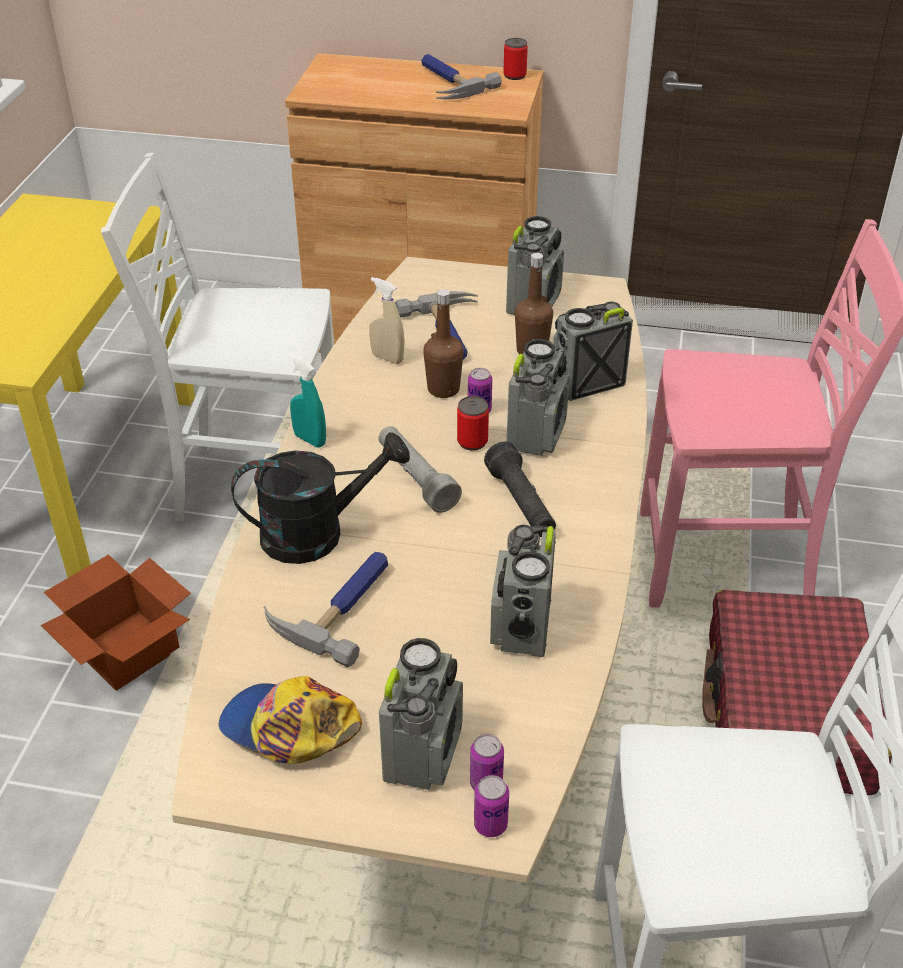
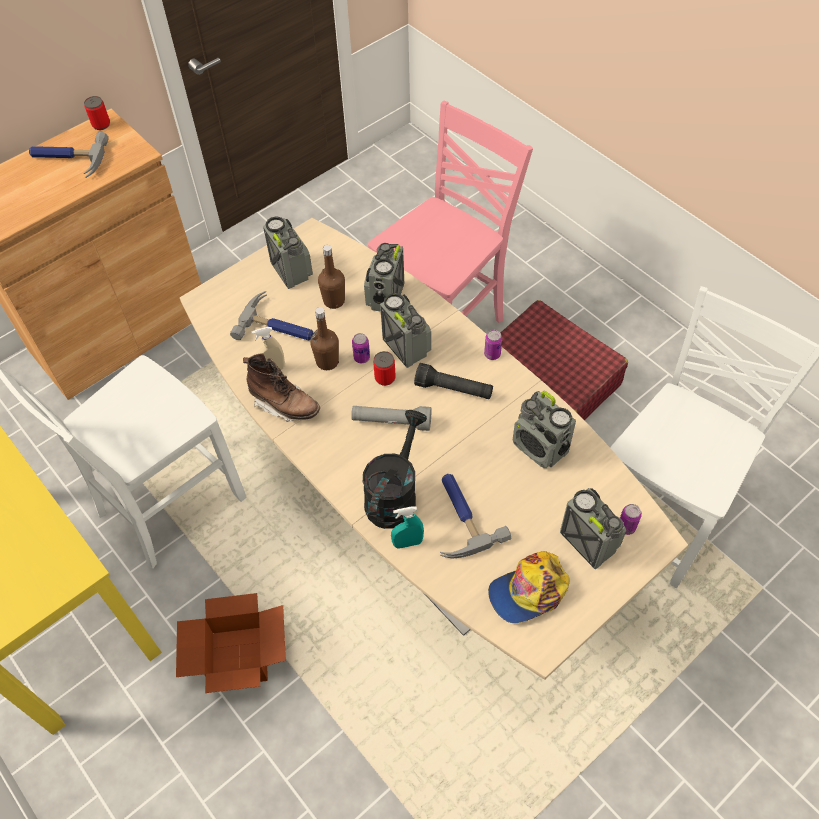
camera: 50 degrees left, 15 degrees up
turquoise spray bottle [289,355,326,448] -> turquoise spray bottle moved to [391,506,424,549]
can [474,775,509,837] -> can moved to [484,330,502,360]
none -> brown boot [243,354,320,422]

